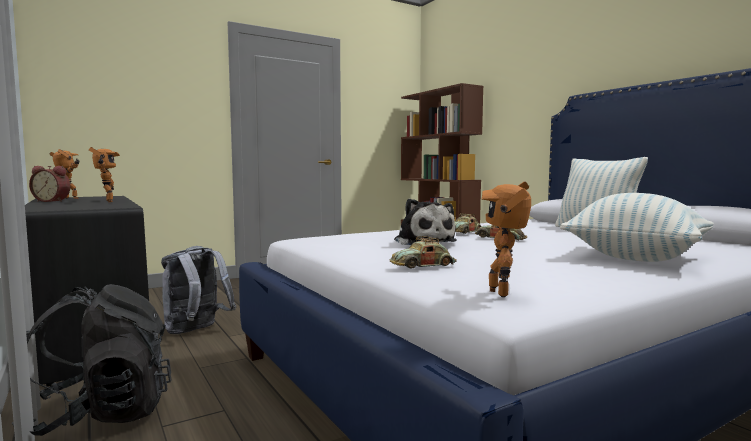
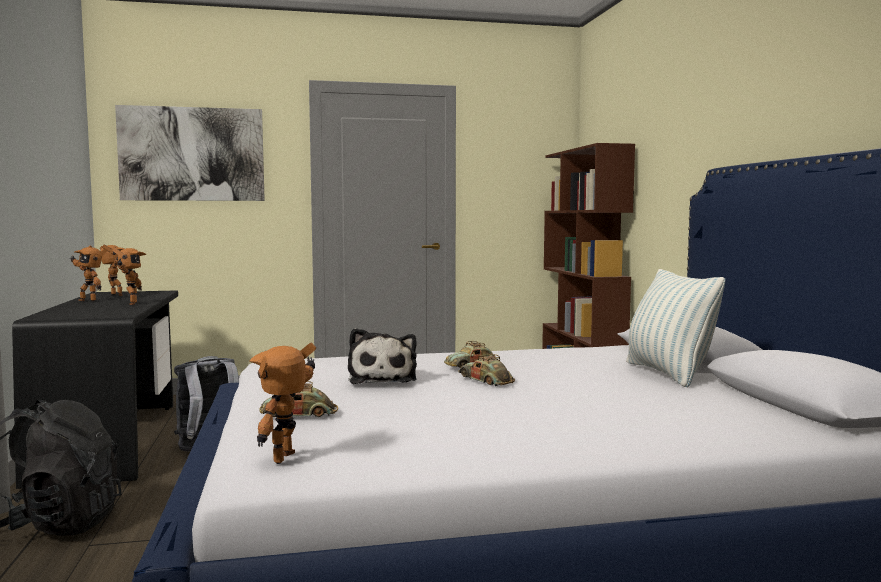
camera: 20 degrees right, 0 degrees up
alarm clock [29,166,71,202] -> toy robot [70,246,108,301]
pillow [560,193,714,262] -> none
none -> picture [115,105,265,201]

